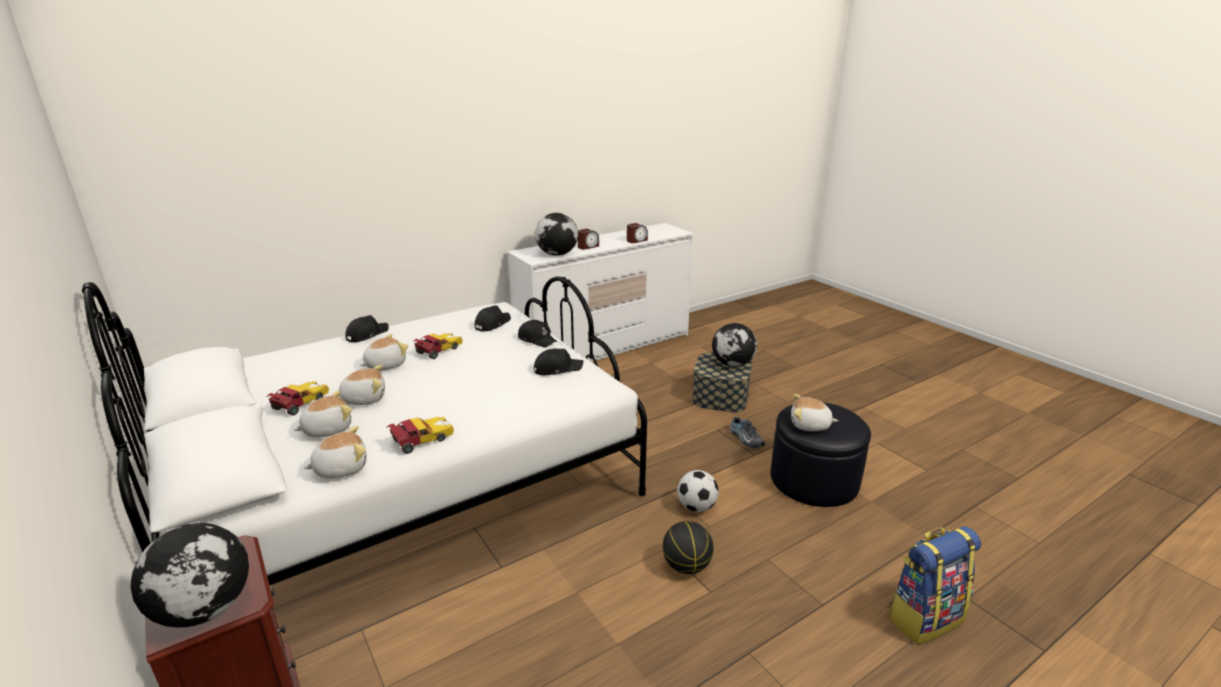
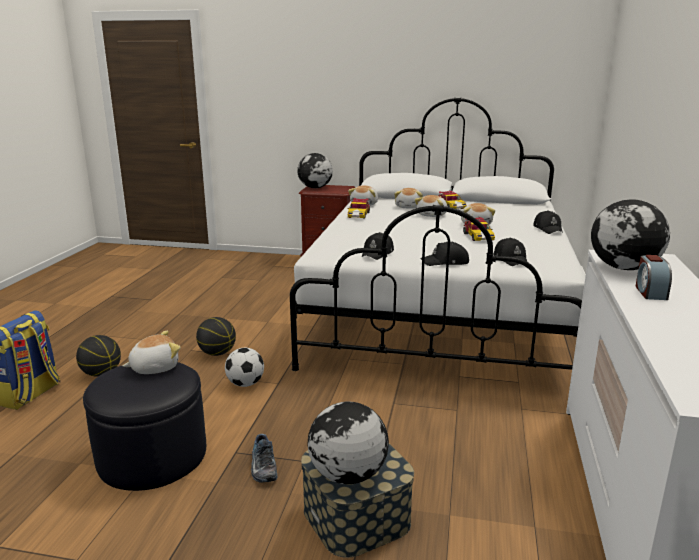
camera: 135 degrees right, 5 degrees down
alarm clock [627,223,648,243] -> none
shoe [730,417,765,448] -> shoe turned 120 degrees counterclockwise [251,434,277,483]
none -> basketball [76,335,121,377]

